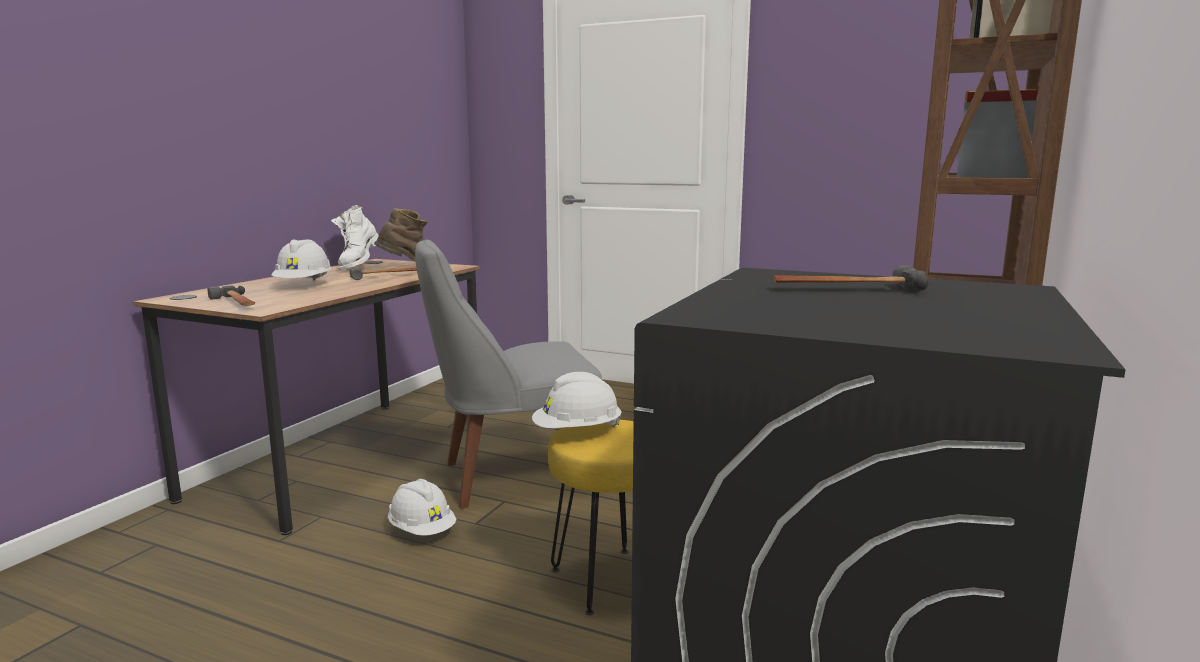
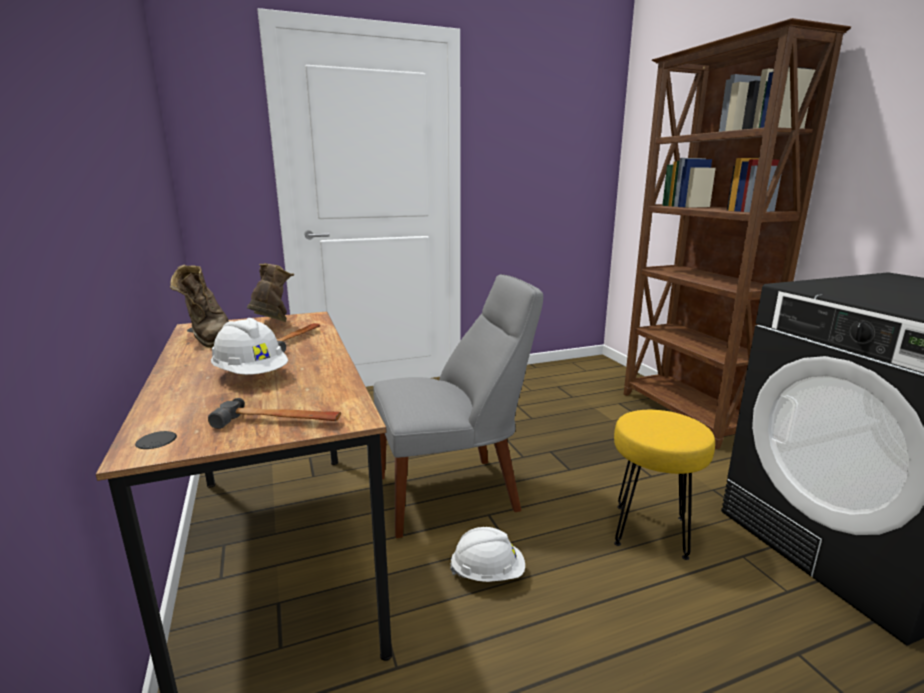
camera: 45 degrees left, 5 degrees up
white boot [331,205,379,271] -> brown boot [170,265,229,348]
grey chair [415,239,602,508] -> grey chair turned 135 degrees counterclockwise [373,274,543,538]
white hard hat [532,372,622,428] -> none
hammer [773,265,929,291] -> none

